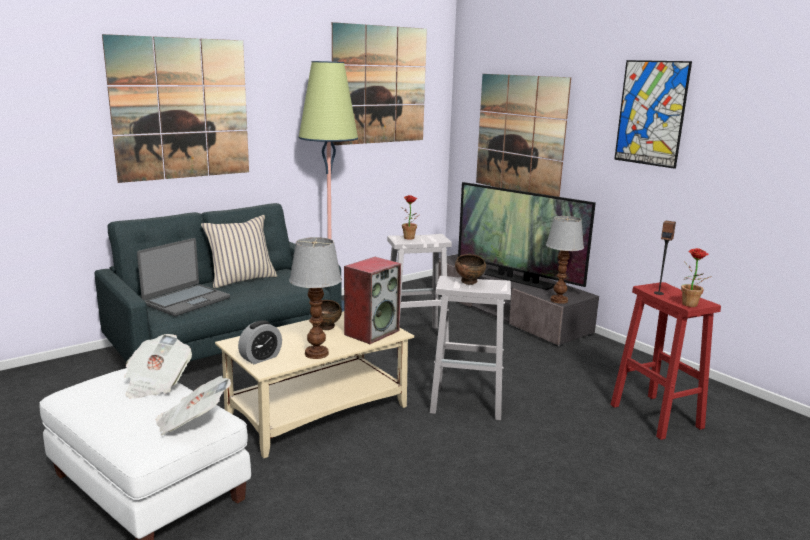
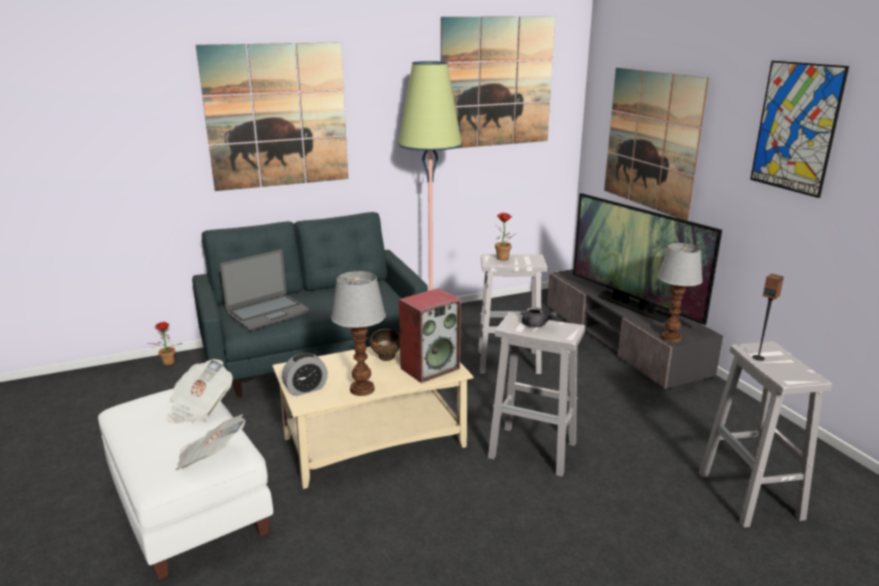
camera: 15 degrees right, 5 degrees up
beige pillow [201,215,277,288] -> none
brown bowl [455,254,486,285] -> grey teapot [522,307,557,327]
red stool [610,282,721,440] -> white stool [699,342,832,528]
potted plant [681,248,712,307] -> potted plant moved to [149,322,182,366]

